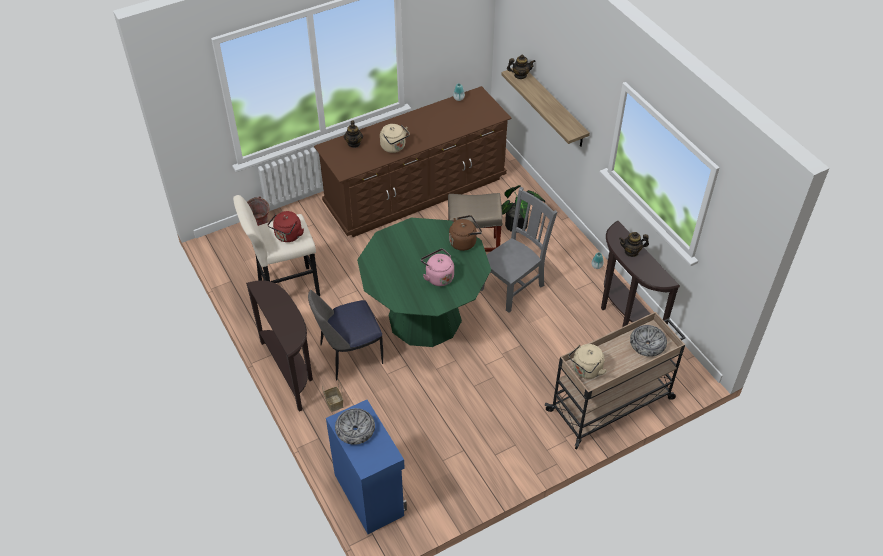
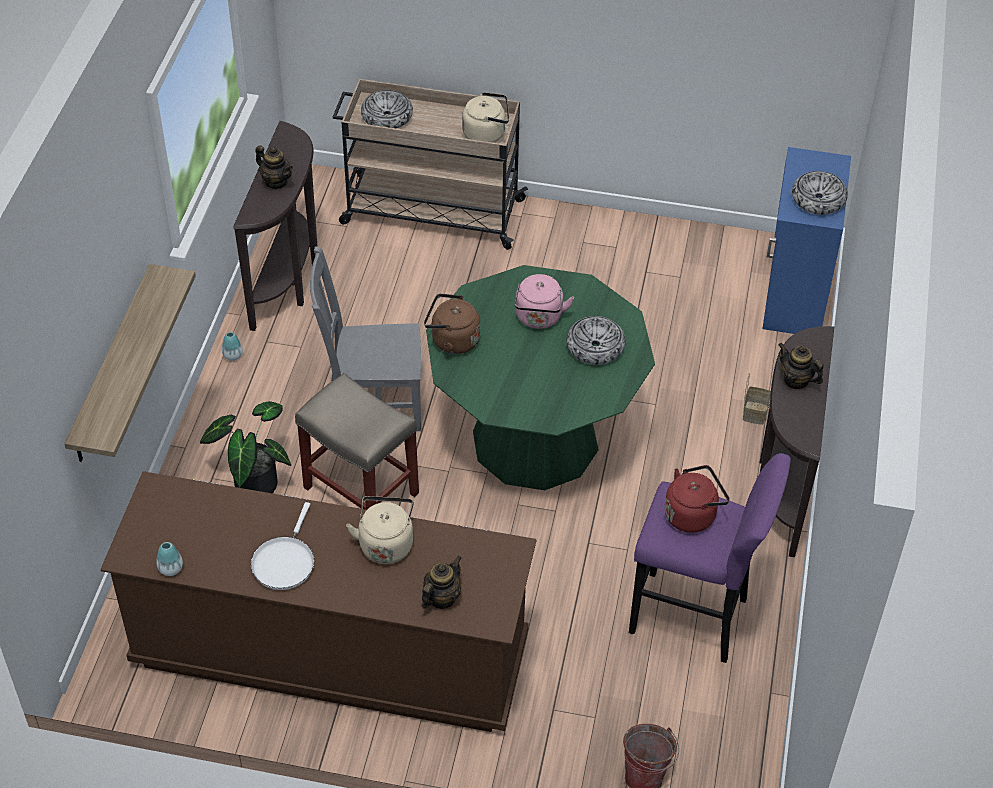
camera: 140 degrees left, 0 degrees up
beige stool [233,195,320,296] -> purple stool [629,453,791,663]
chair [308,290,383,381] -> none
teapot [507,54,536,79] -> teapot moved to [778,343,824,390]
none -> white frying pan [251,502,314,590]
none -> bowl [567,316,626,365]

